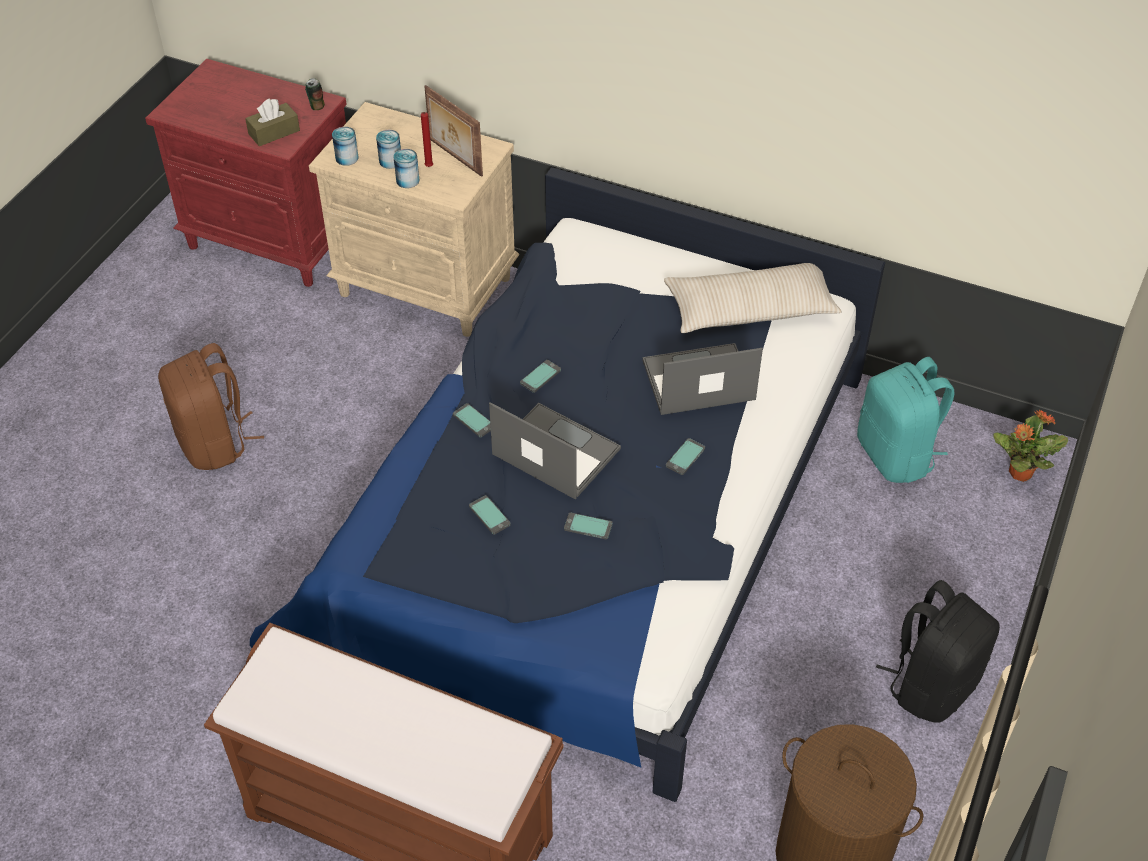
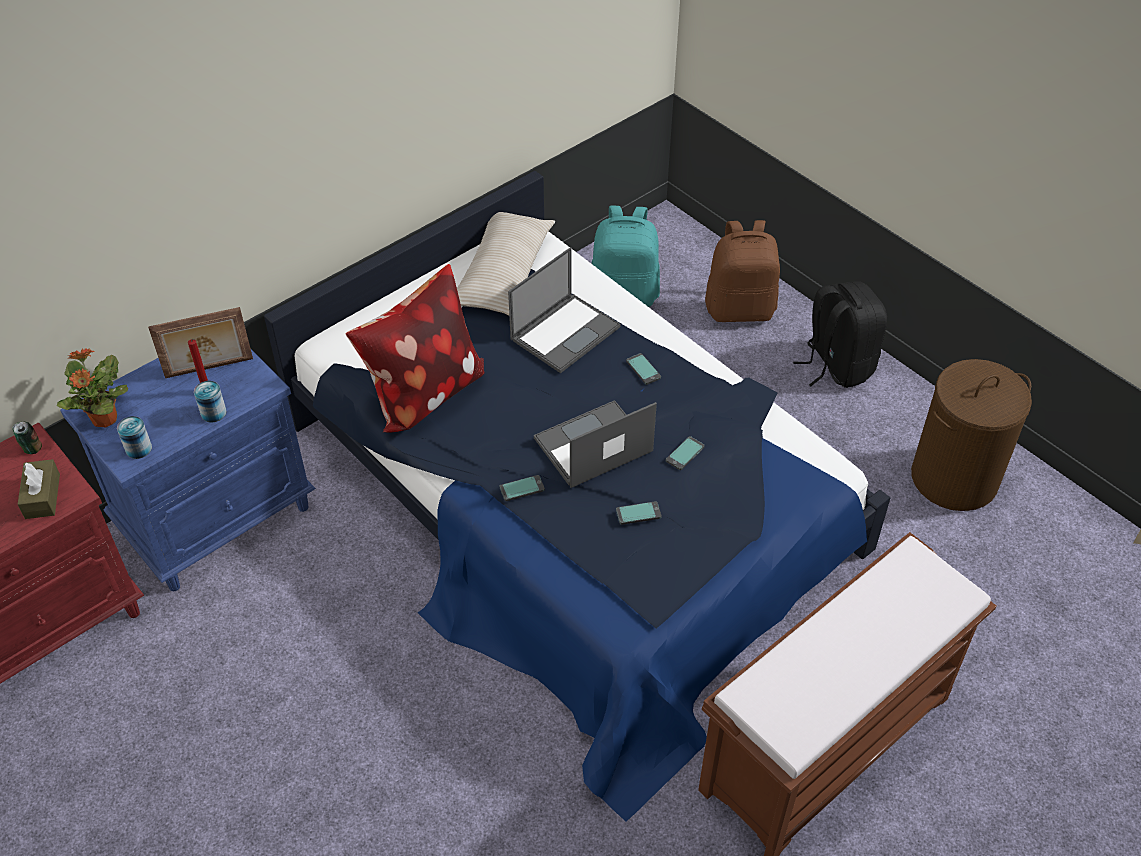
camera: 65 degrees left, 0 degrees up
brown backpack [158,343,264,470] -> brown backpack moved to [705,220,780,322]
beige nightstand [309,102,519,337] -> blue nightstand [60,349,316,591]
can [376,130,401,169] -> none
phone [520,360,561,393] -> none
laptop [642,343,763,415] -> laptop turned 150 degrees counterclockwise [508,247,621,373]
potted plant [993,410,1068,482] -> potted plant moved to [57,348,128,427]
none -> pillow [346,264,484,433]

